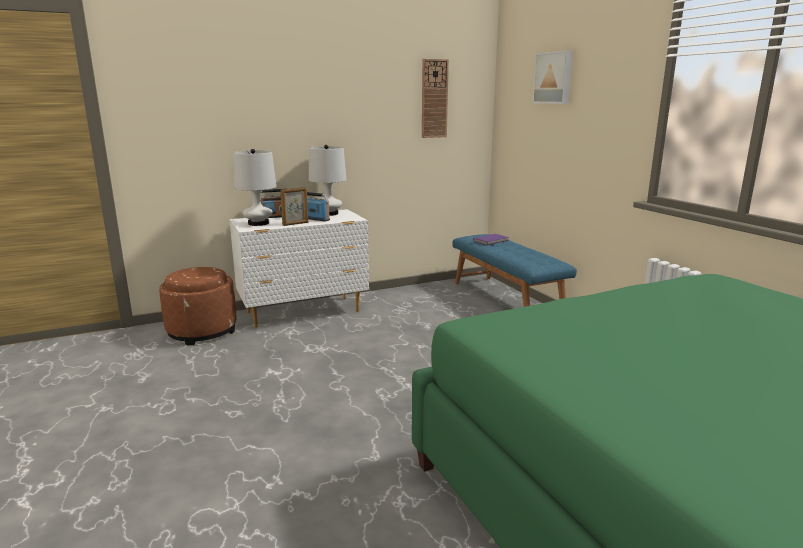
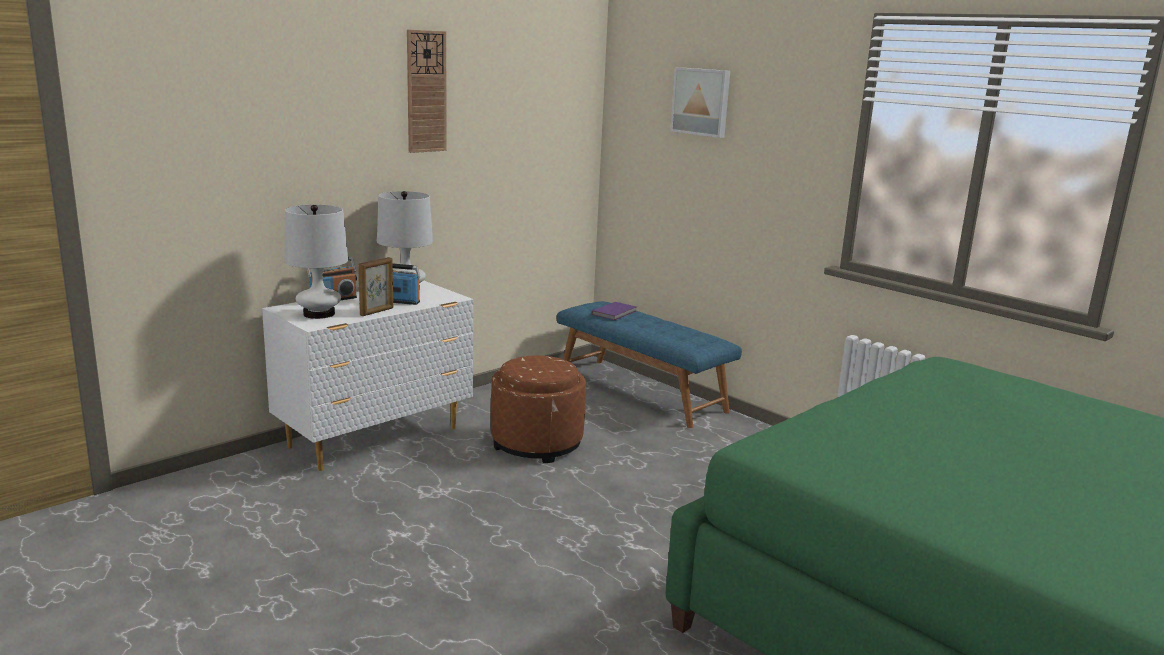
camera: 20 degrees left, 0 degrees up
brown ottoman [159,267,237,345] -> brown ottoman moved to [491,355,586,463]
wall clock [422,59,449,138] -> wall clock moved to [407,30,447,153]

